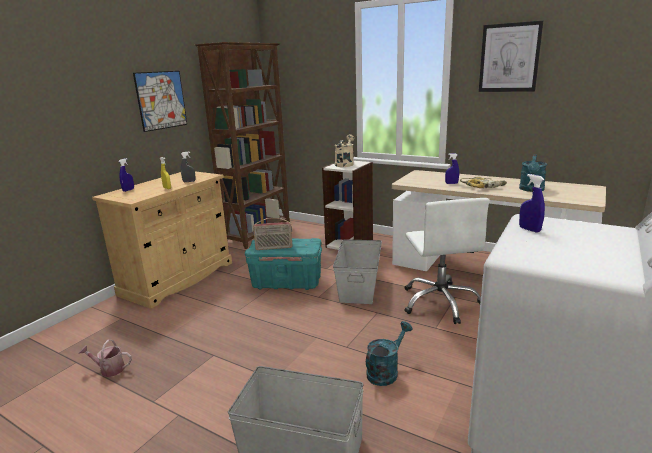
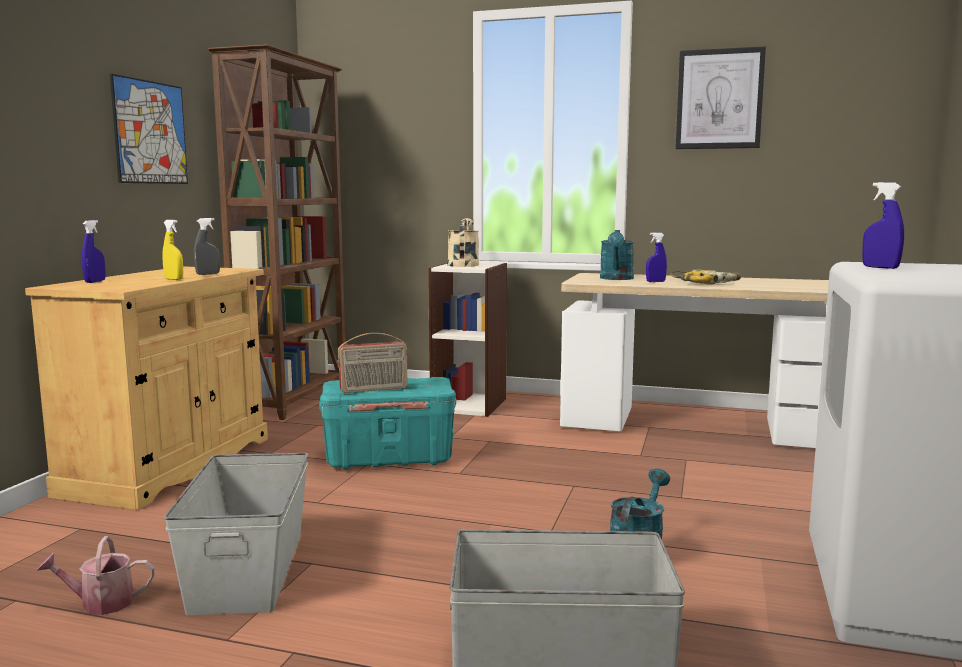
camera: 15 degrees left, 10 degrees down
grey storage box [333,239,382,304] -> grey storage box moved to [164,453,308,615]
white office chair [404,198,490,324] -> none
turquoise watering can [519,154,547,192] -> turquoise watering can moved to [600,230,634,280]

